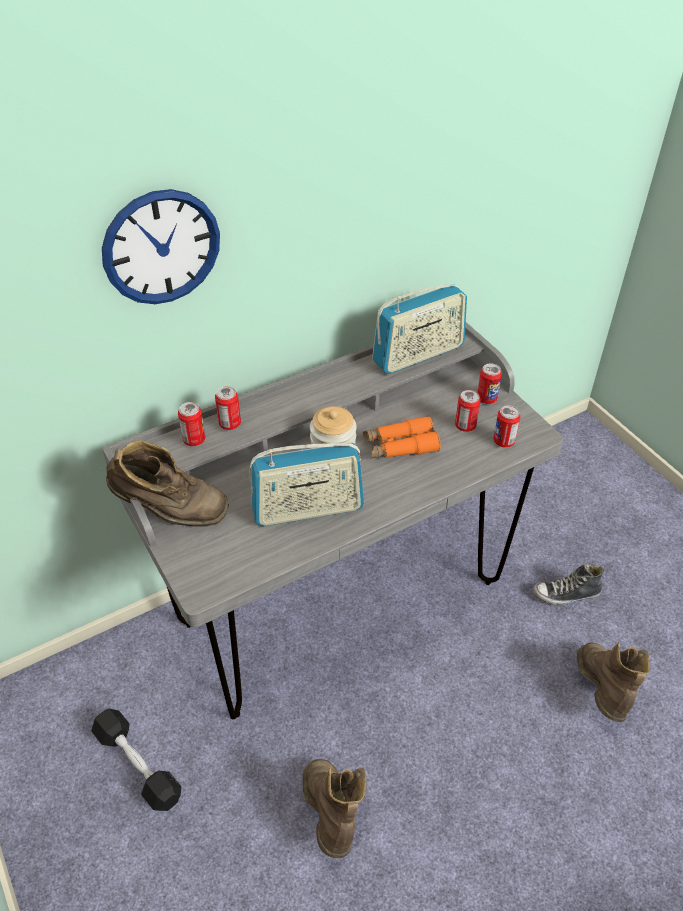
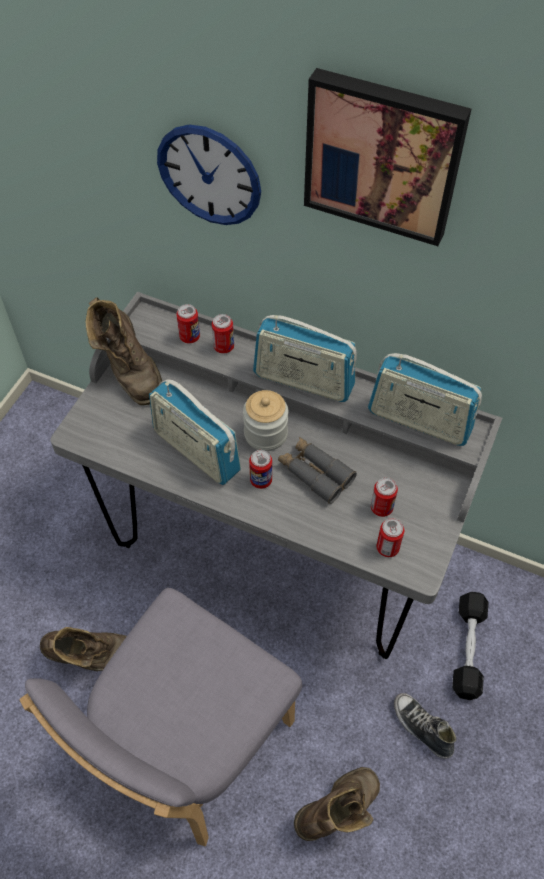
camera: 55 degrees right, 10 degrees up
black dumbbell [91,708,181,811] -> black dumbbell moved to [452,592,488,700]
brown boot [302,759,366,858] -> brown boot turned 45 degrees clockwise [40,627,127,671]
orange binoculars [363,416,441,459] -> grey binoculars [278,437,357,504]
can [477,363,502,404] -> can moved to [249,450,272,489]
none -> grey chair [19,588,302,846]
none -> radio [253,315,357,402]
none -> picture [304,68,471,246]

